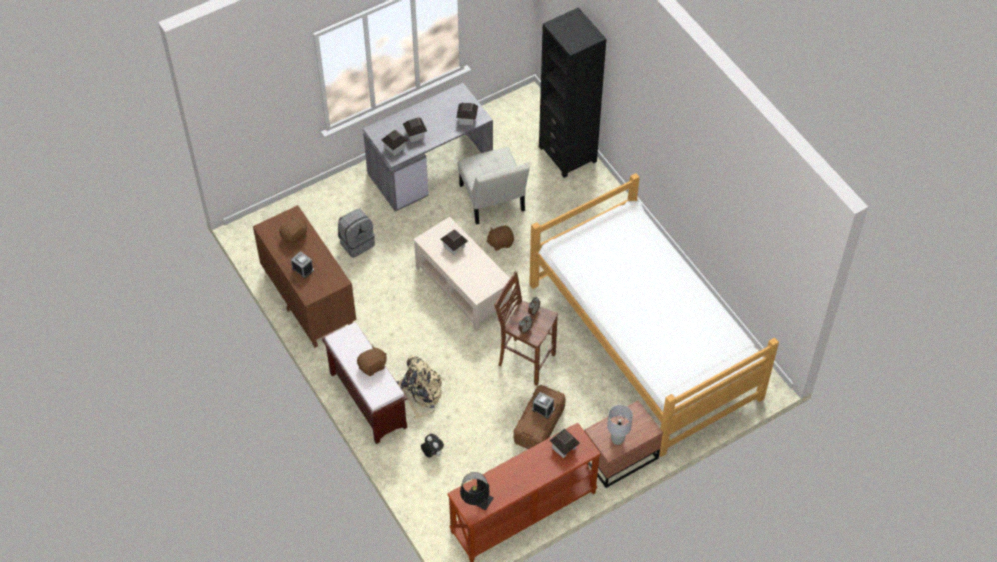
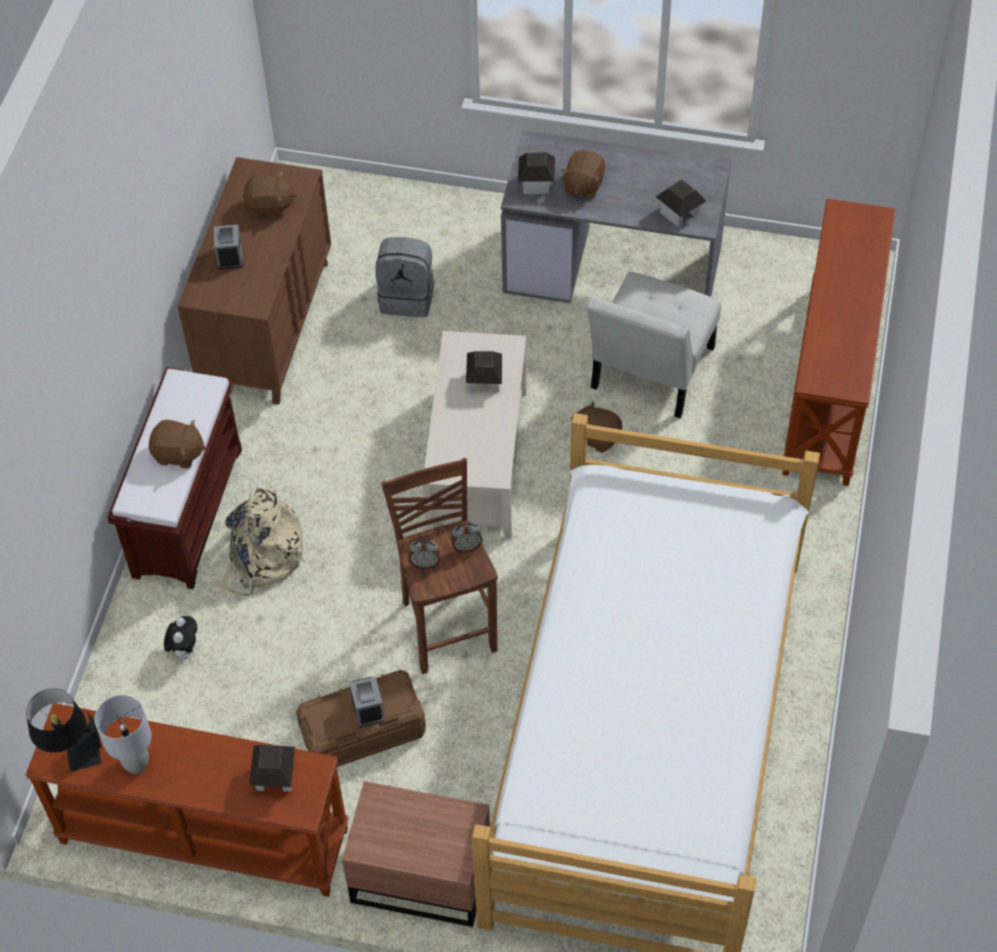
camera: 45 degrees right, 0 degrees up
toy house [403,117,427,142] -> brown plush toy [561,150,605,198]
black bookcase [539,7,606,178] -> brown console table [782,199,896,486]
grey table lamp [607,405,633,445] -> grey table lamp moved to [95,695,152,774]

